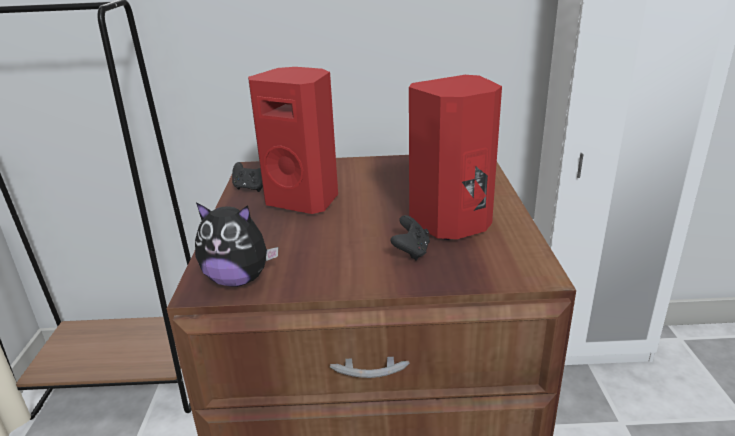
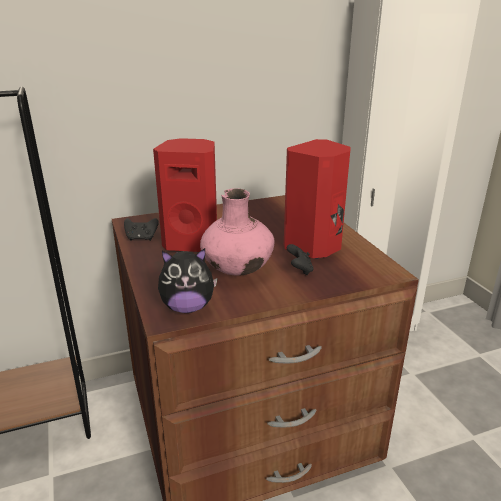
camera: 20 degrees left, 0 degrees up
none -> pink vase [200,188,274,275]

